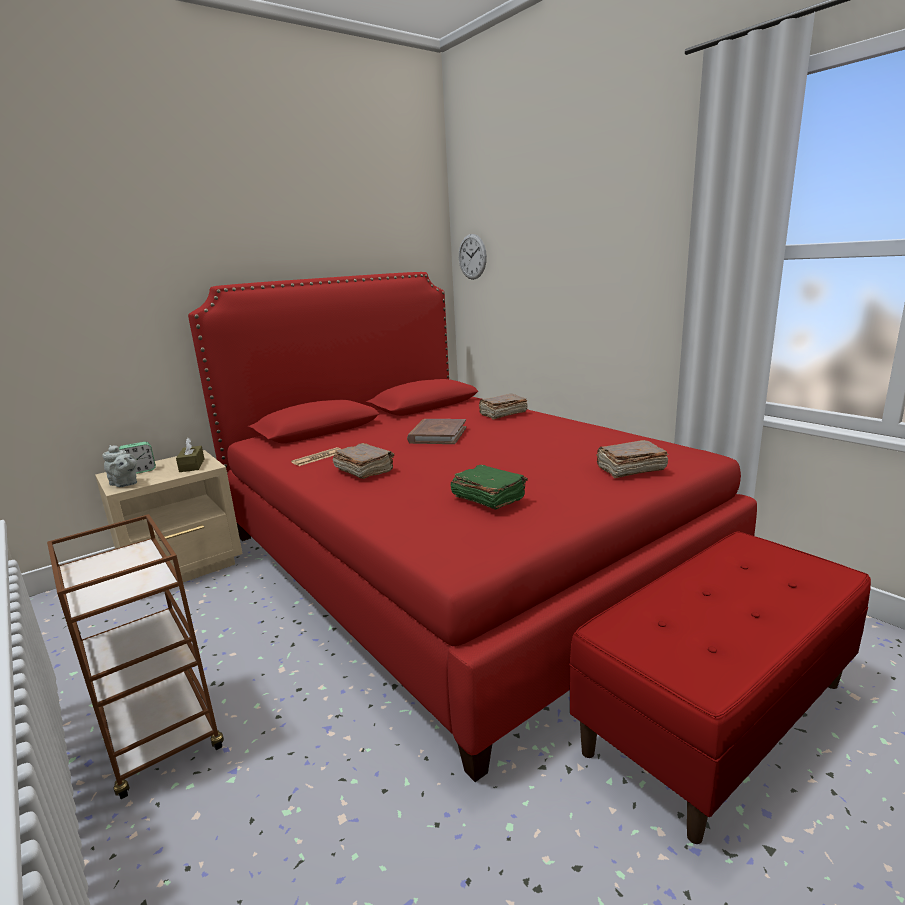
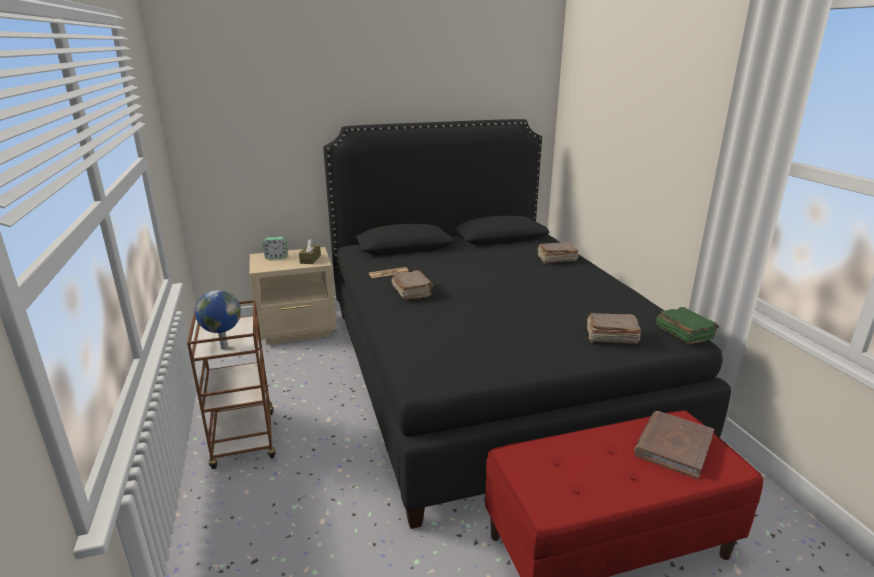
camera: 20 degrees right, 5 degrees up
grey teapot [102,445,137,487] -> none
red bed [188,272,757,782] -> black bed [323,119,731,529]
brown book [407,419,466,444] -> brown book moved to [634,411,714,479]
green book [451,465,527,509] -> green book moved to [656,307,719,344]
wall clock [459,234,487,280] -> none
none -> globe [195,290,241,350]

